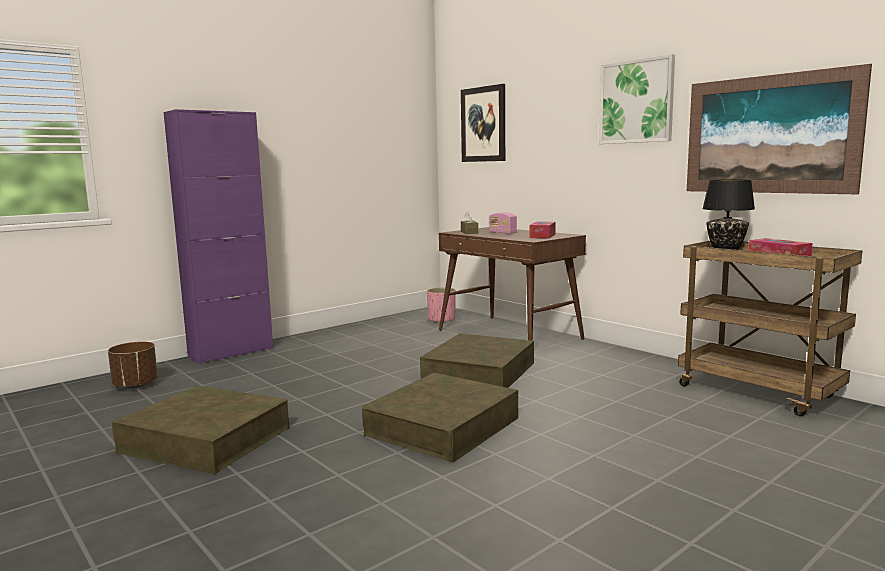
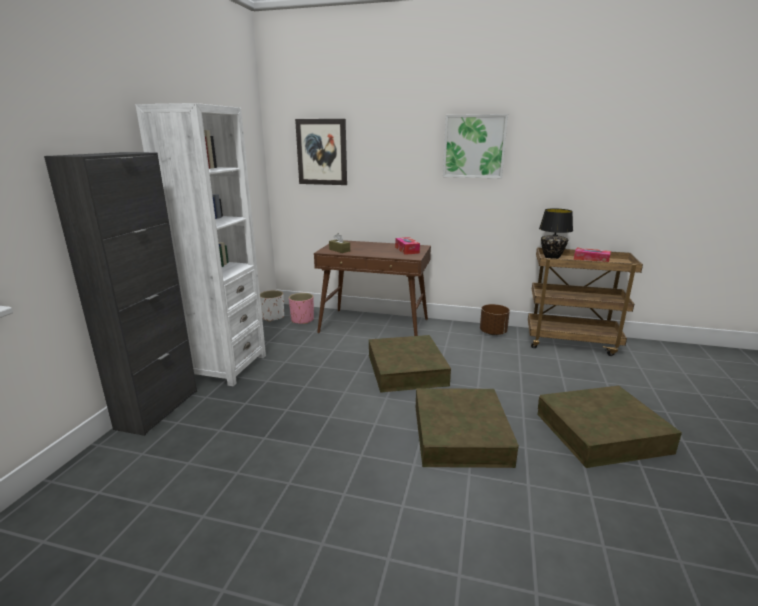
camera: 35 degrees left, 10 degrees up
brown planter [108,342,158,389] -> brown planter moved to [480,304,510,335]
brown storage box [112,386,290,475] -> brown storage box moved to [537,386,682,468]
purple cabinet [164,109,273,365] -> black cabinet [44,152,197,436]
radio [489,212,517,234] -> none
picture [687,64,872,194] -> none
none -> white bookcase [136,103,266,386]
none -> white planter [260,290,284,322]

